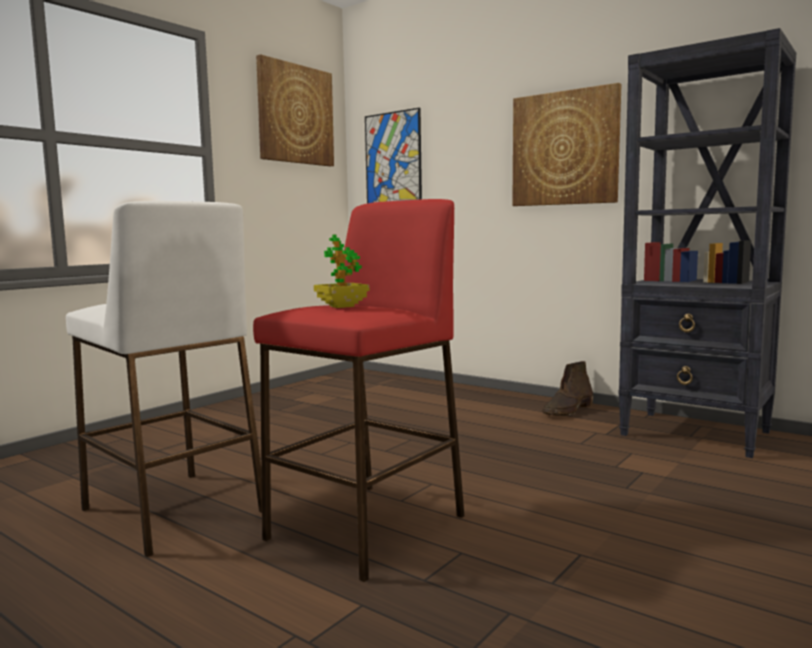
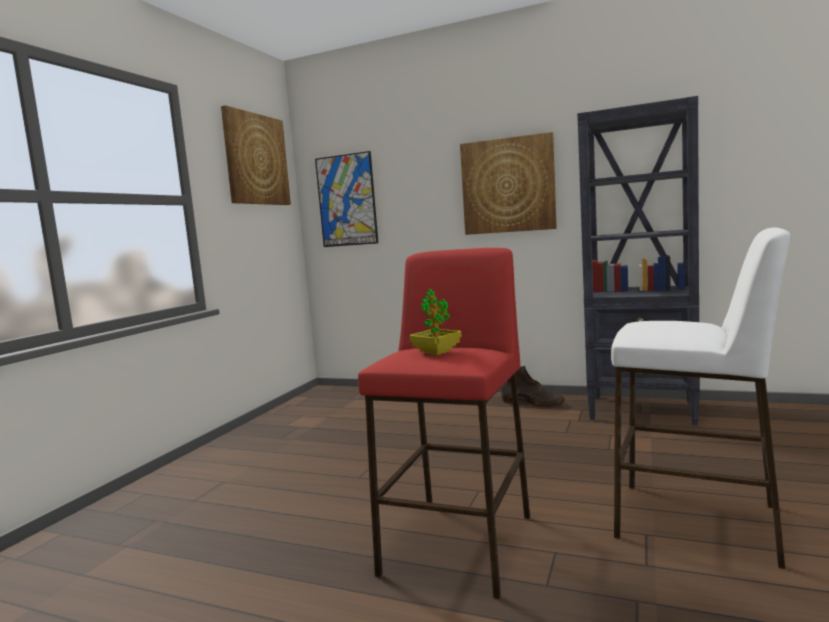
camera: 15 degrees left, 0 degrees up
white stool [66,201,262,557] -> white stool moved to [611,227,790,569]
brown boot [542,361,593,416] -> brown boot turned 90 degrees counterclockwise [501,366,565,407]

